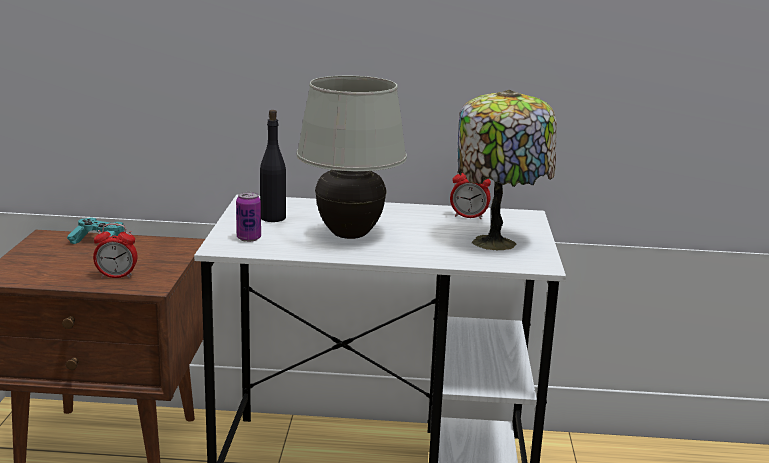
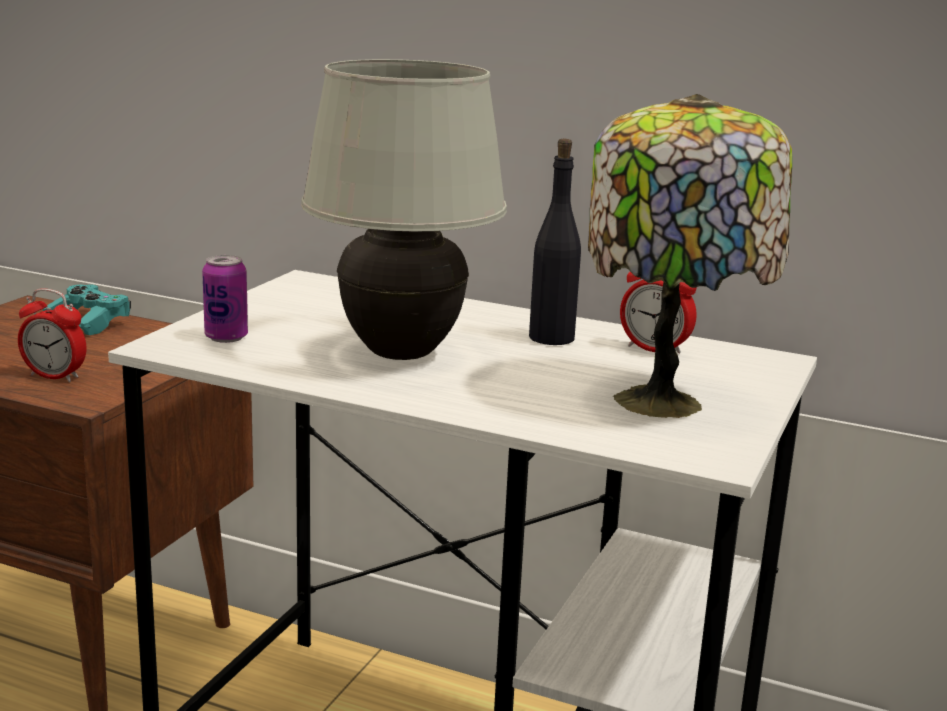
camera: 20 degrees right, 0 degrees up
black bottle [260,110,286,222] -> black bottle moved to [529,139,581,345]

